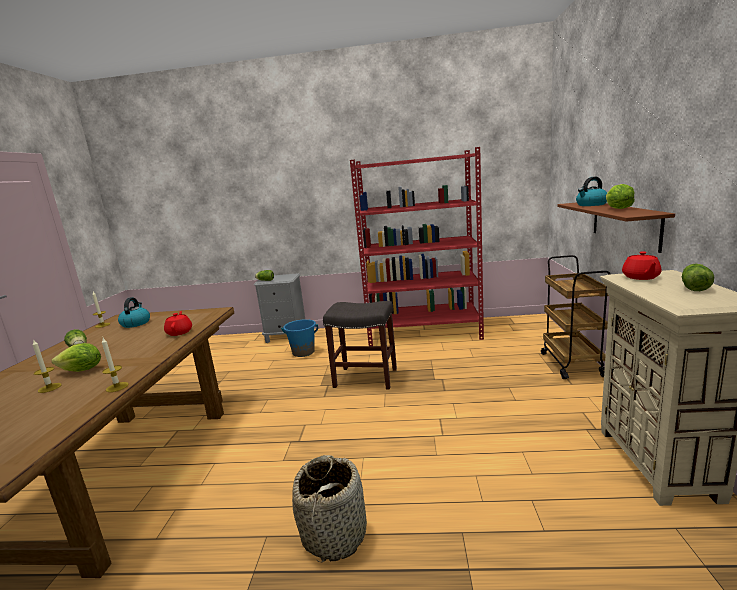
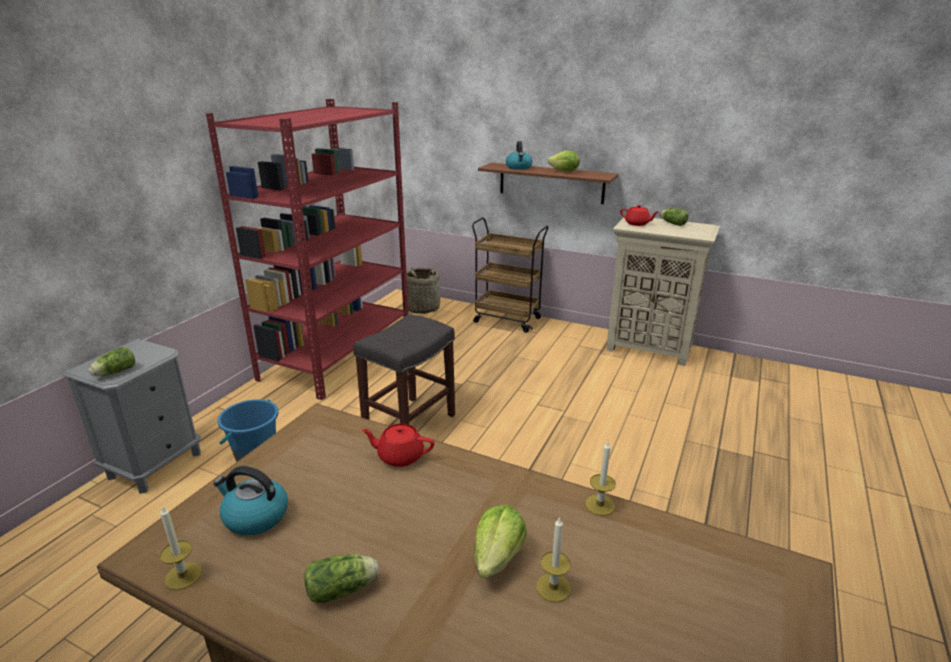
camera: 70 degrees left, 10 degrees up
basket [292,455,367,563] -> basket moved to [406,267,440,314]

